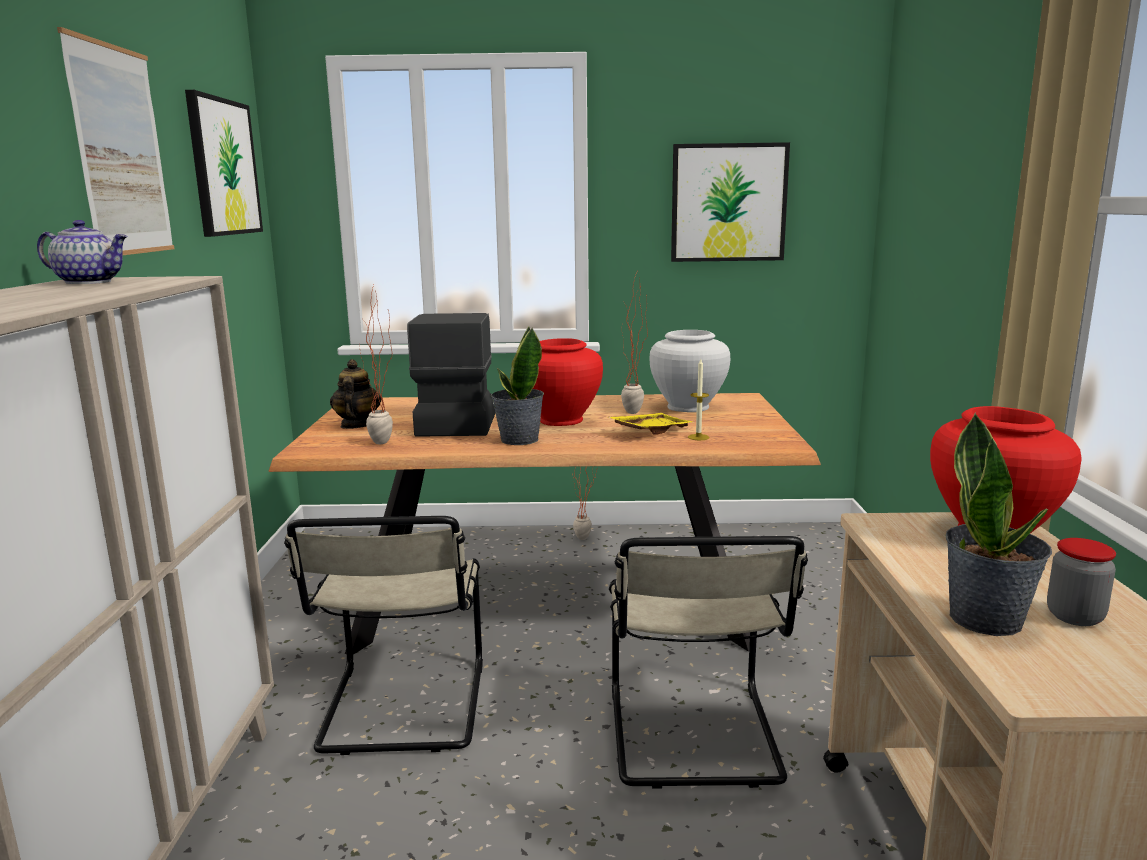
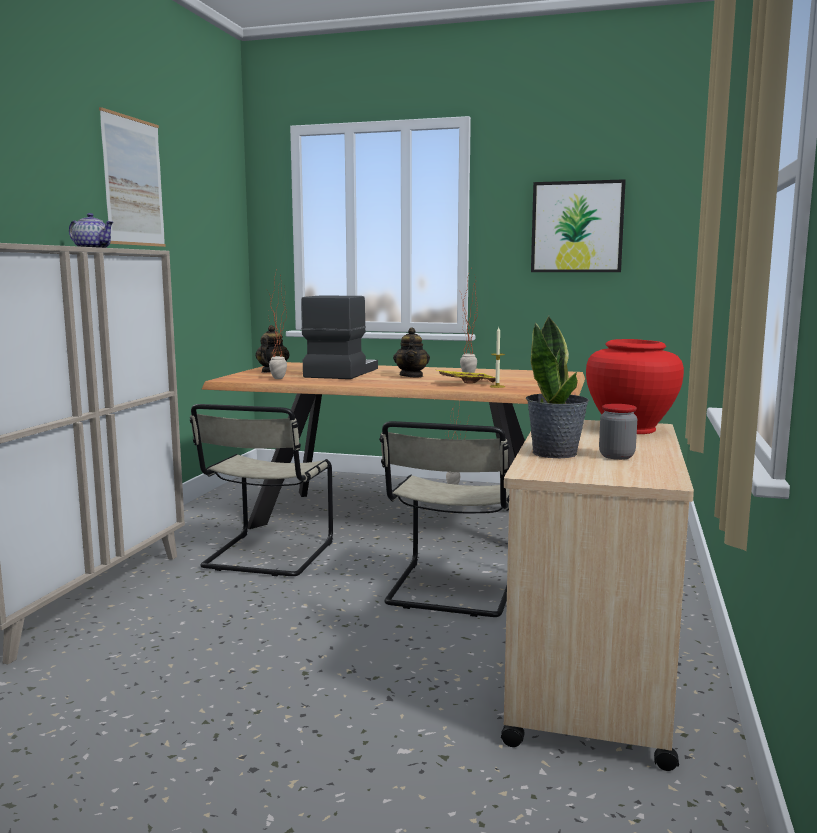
camera: 15 degrees right, 5 degrees down
picture [185,90,263,237] -> none
potted plant [491,327,544,445] -> none
red vase [533,338,603,426] -> teapot [393,327,430,377]
white vase [649,330,730,412] -> none

